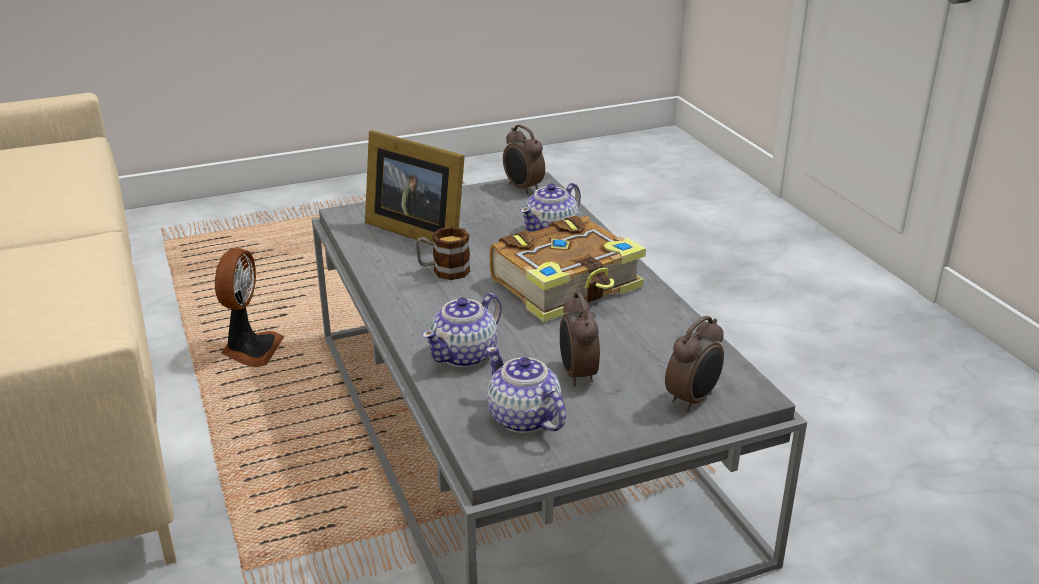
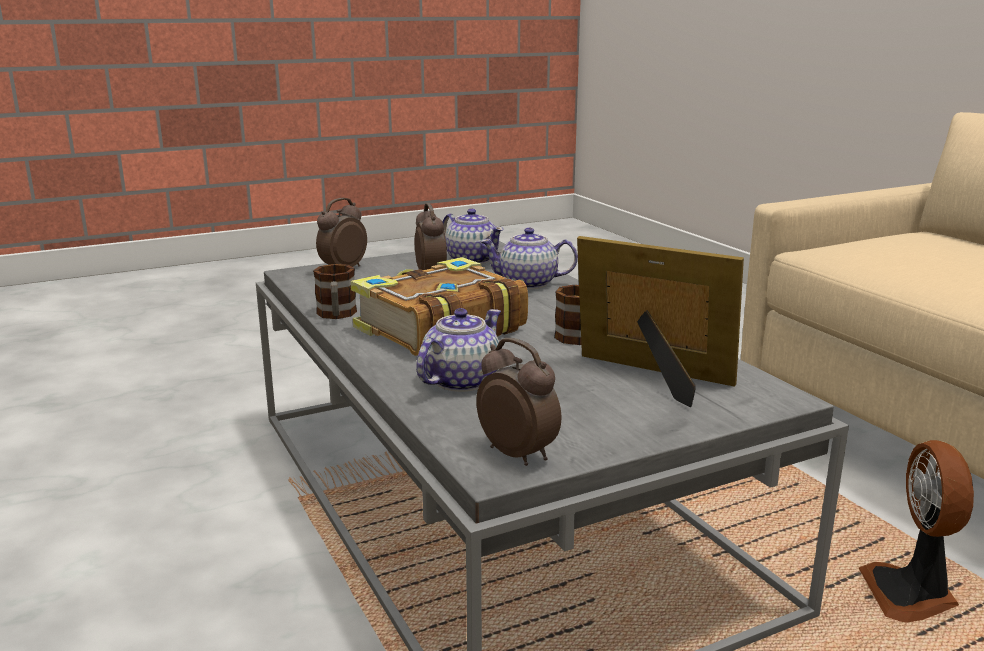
camera: 175 degrees right, 10 degrees down
teapot [422,293,502,368] -> teapot turned 120 degrees counterclockwise [480,228,578,289]
none -> mug [313,264,357,319]

